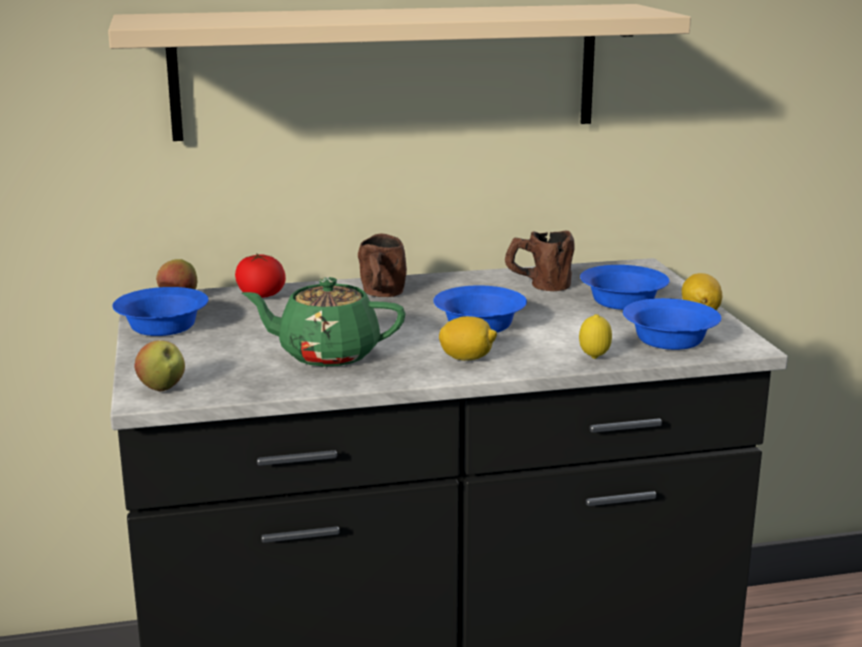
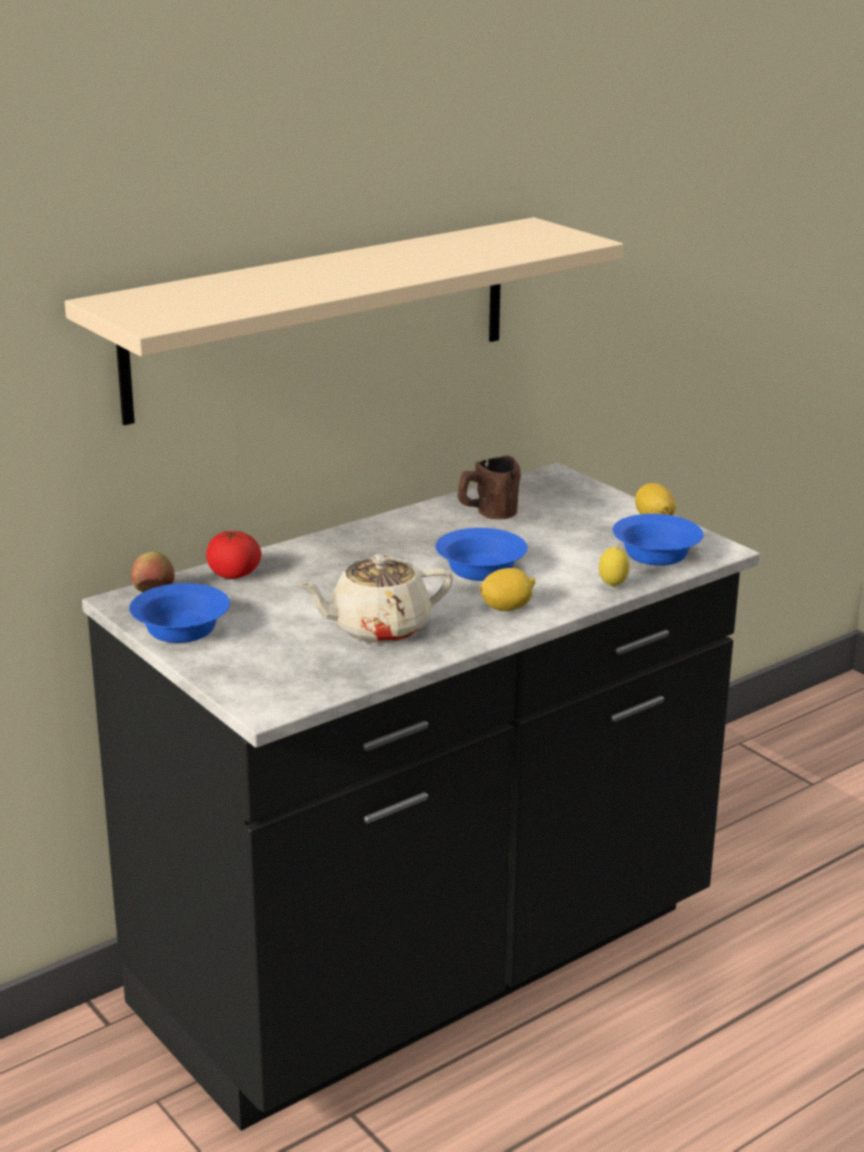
camera: 25 degrees left, 5 degrees up
apple [134,340,185,391] -> none
green teapot [242,277,406,367] -> beige teapot [296,554,453,644]
brown mug [358,233,407,297] -> none
blue bowl [580,265,670,310] -> none

